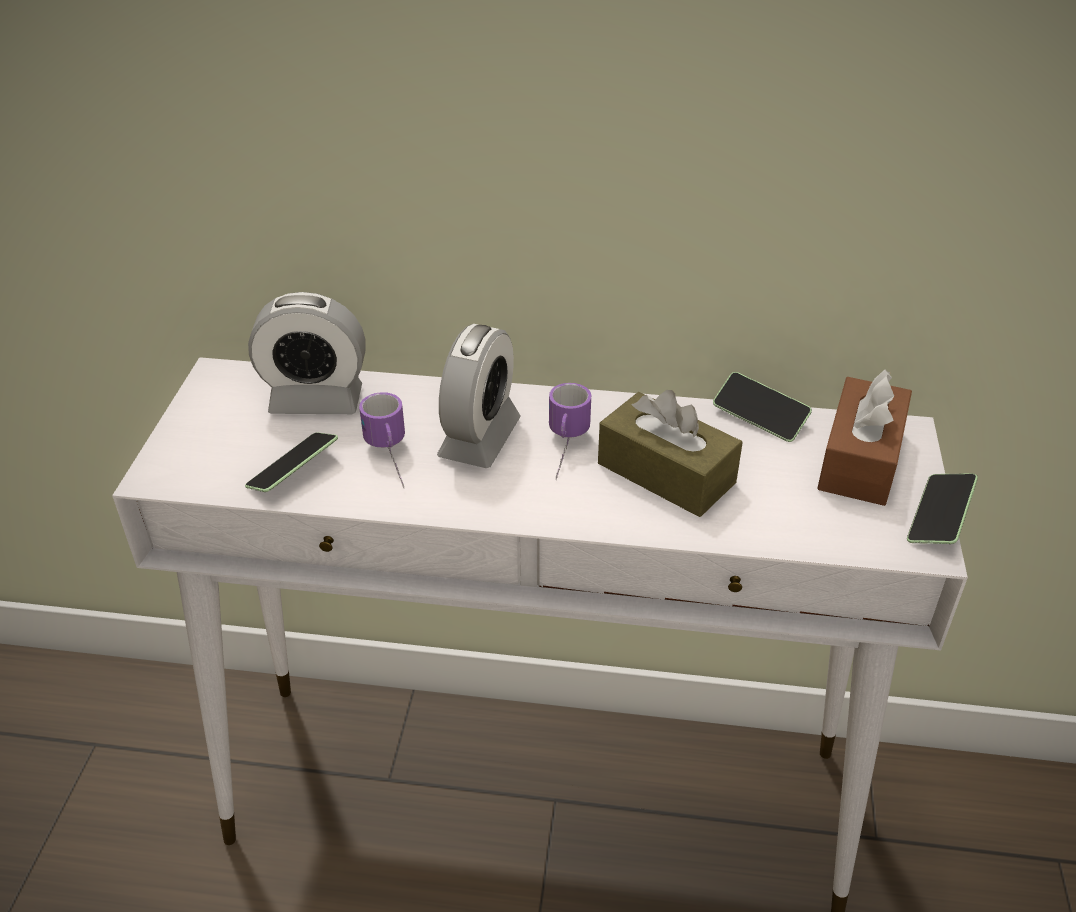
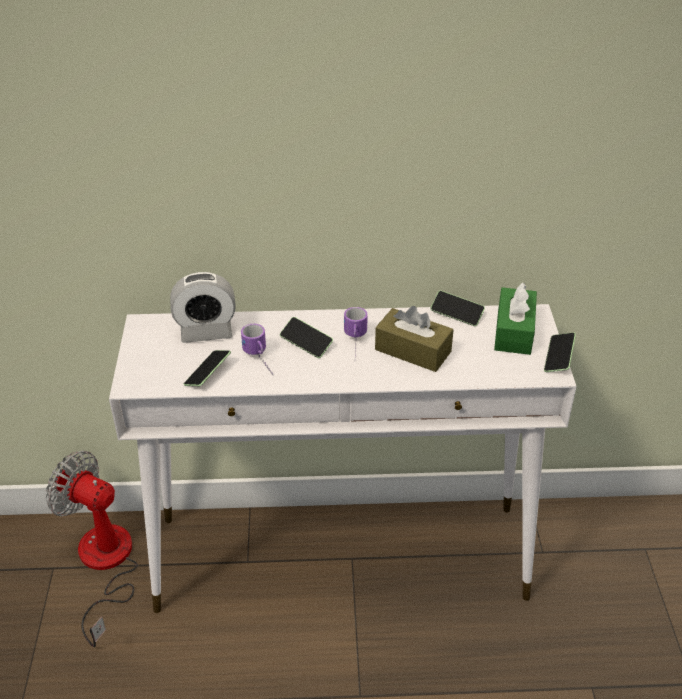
camera: 10 degrees left, 0 degrees up
alarm clock [437,324,521,468] -> phone [280,317,333,358]
brown tissue box [817,370,912,506] -> green tissue box [494,282,537,355]
none -> fan [46,450,138,647]

